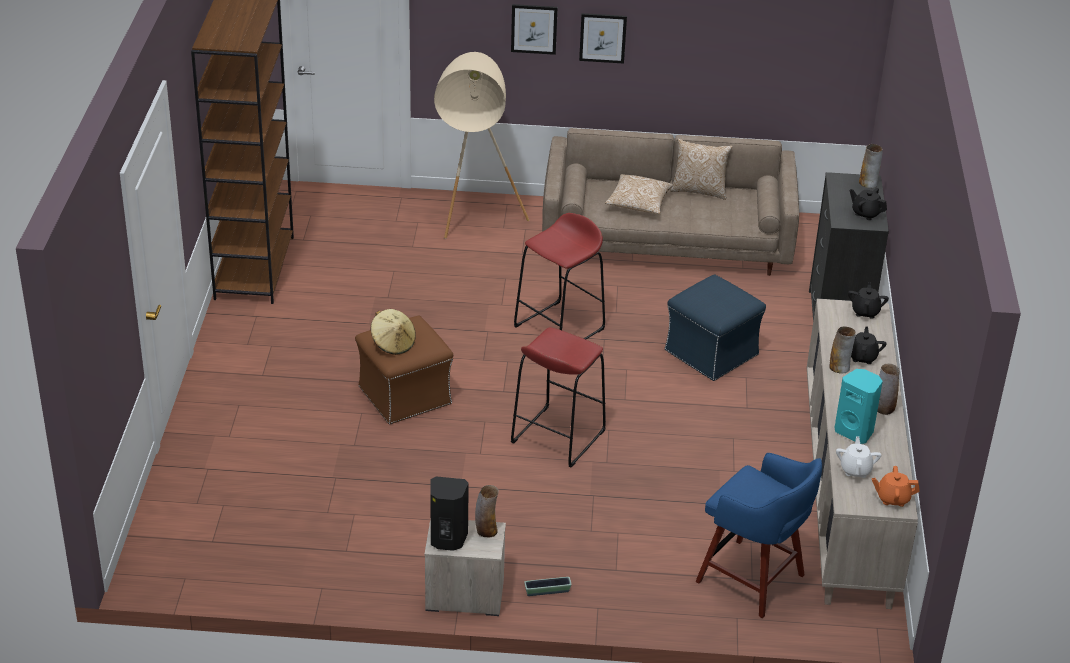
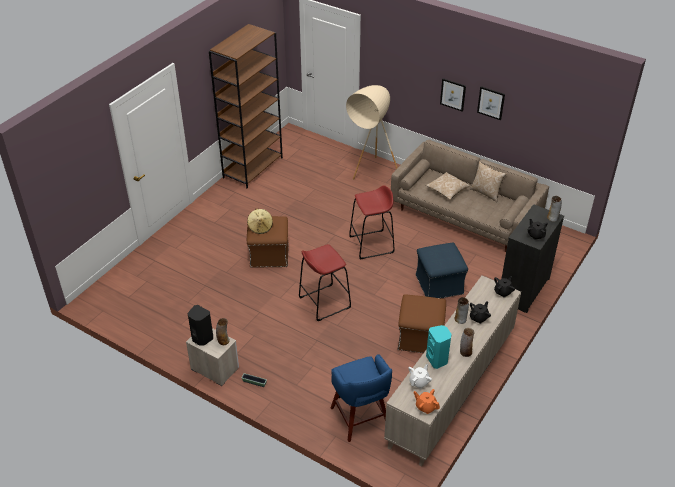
camera: 30 degrees right, 5 degrees up
picture [511,4,558,55] -> picture moved to [477,86,505,120]
none -> brown ottoman [398,294,446,353]

